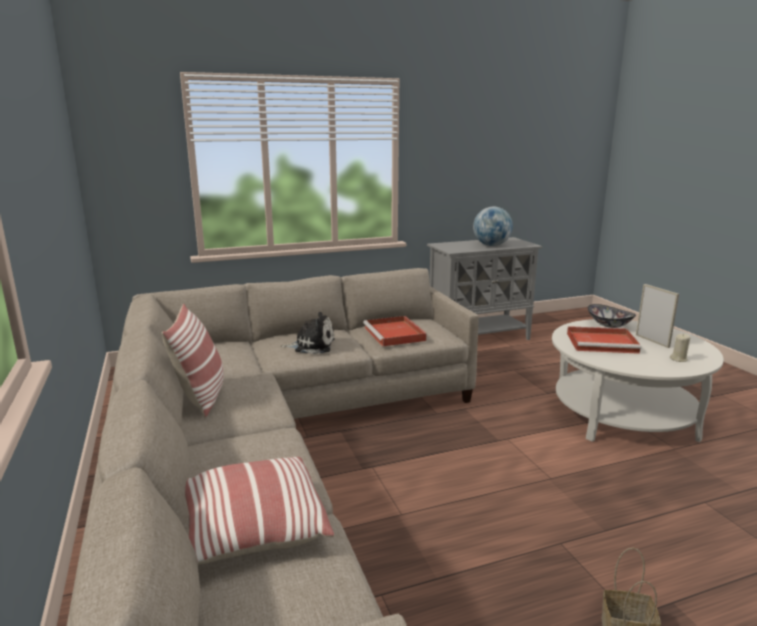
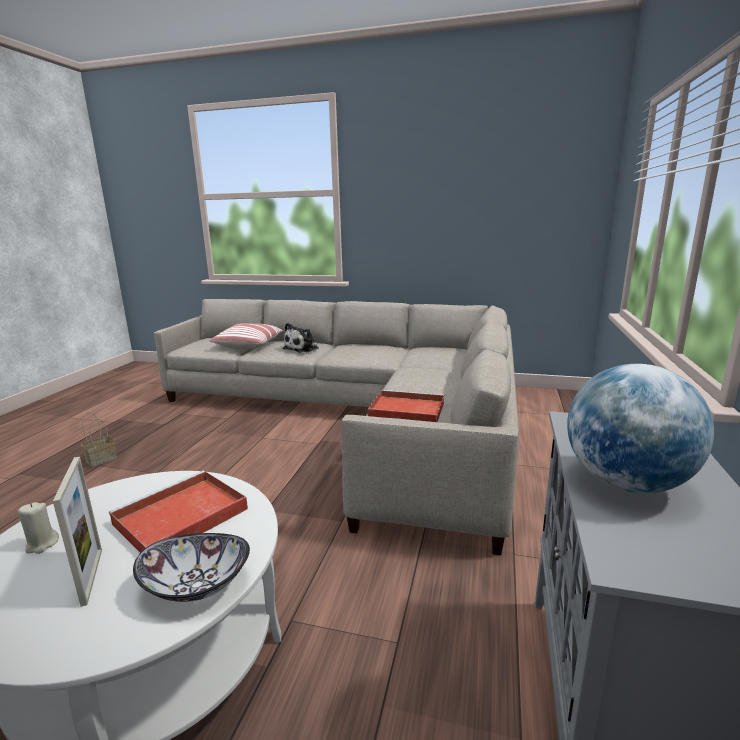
camera: 125 degrees right, 0 degrees up
pillow [162,304,224,418] -> none
plush toy [280,312,335,354] -> plush toy moved to [283,323,319,352]
picture frame [636,284,679,348] -> picture frame turned 120 degrees counterclockwise [53,457,102,607]

